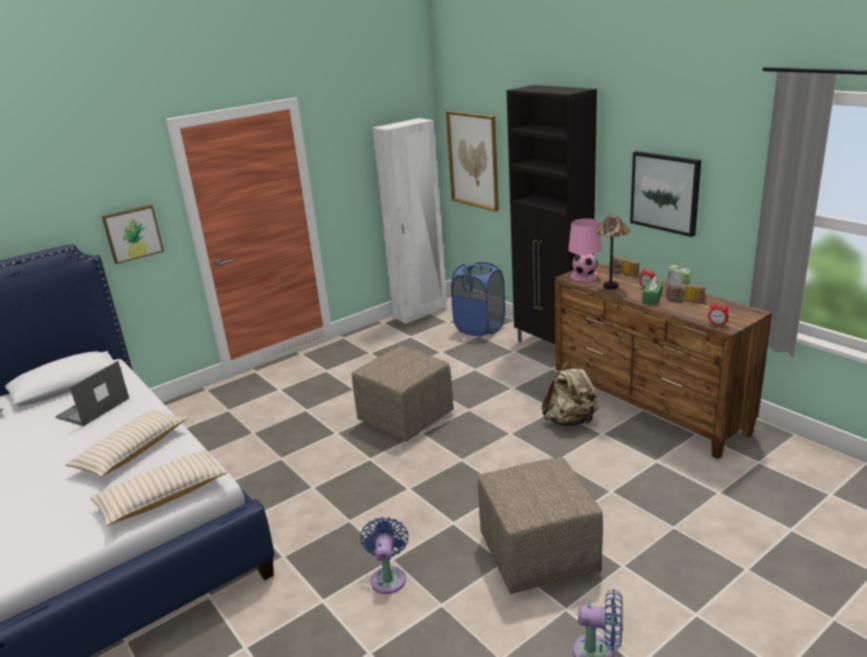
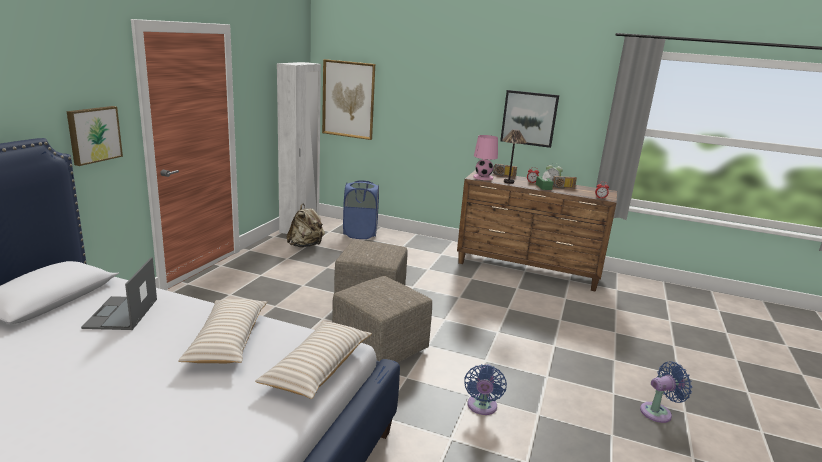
camera: 35 degrees left, 5 degrees down
blue fan [360,517,408,594] -> blue fan turned 135 degrees counterclockwise [464,364,507,415]
beige ottoman [478,457,603,594] -> beige ottoman moved to [332,276,432,363]
black cabinet [507,85,597,344] -> none
beige backpack [542,361,600,426] -> beige backpack moved to [286,204,325,248]

